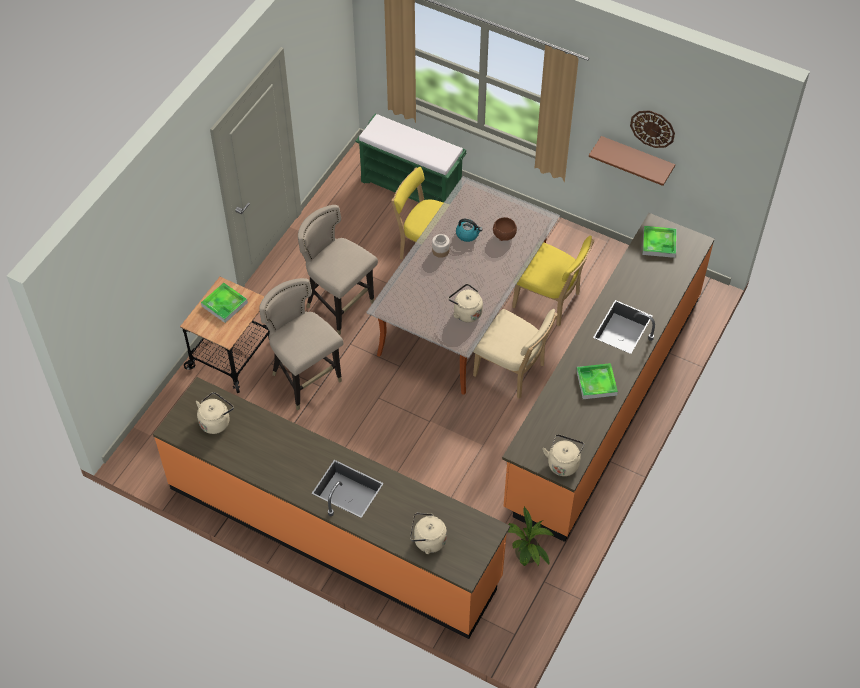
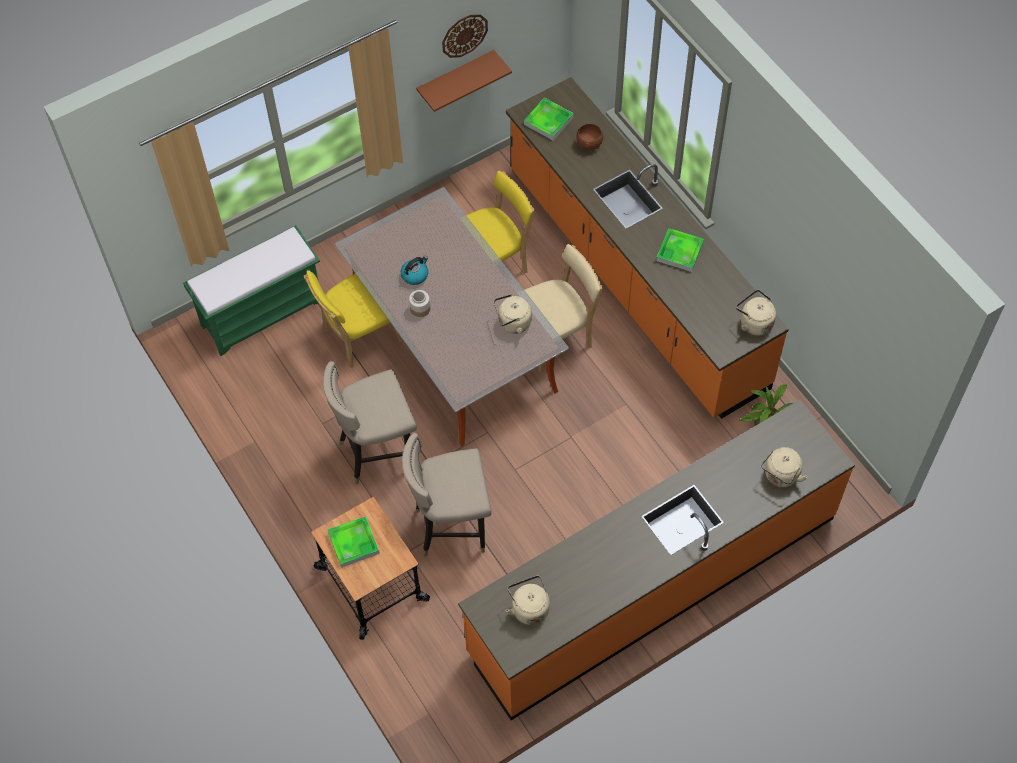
camera: 60 degrees left, 5 degrees up
brown bowl [493,217,517,241] -> brown bowl moved to [576,124,603,150]

